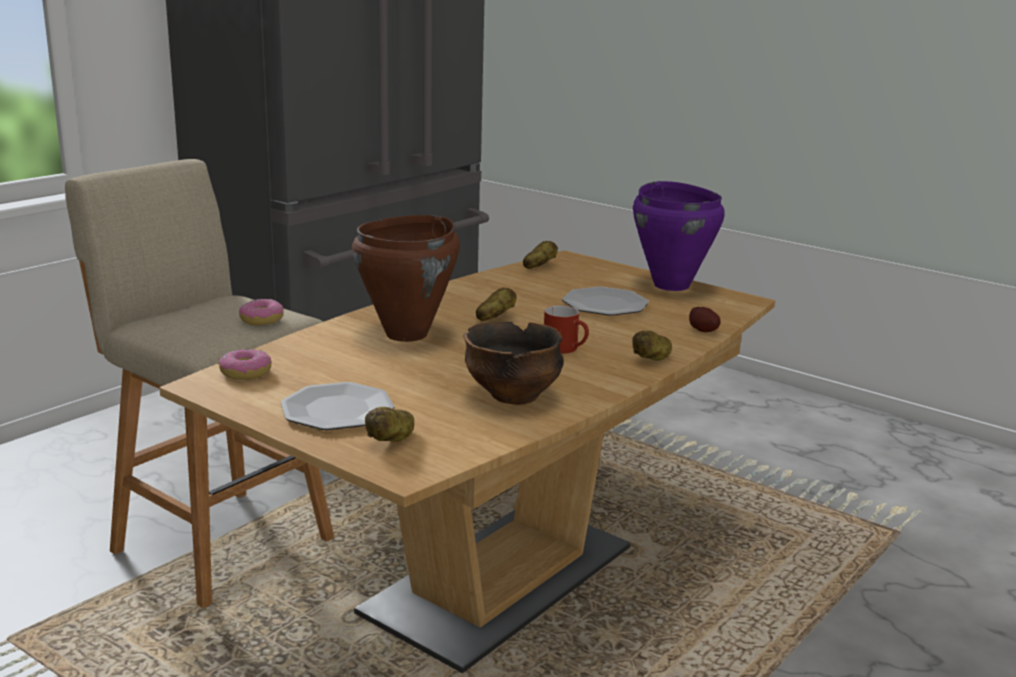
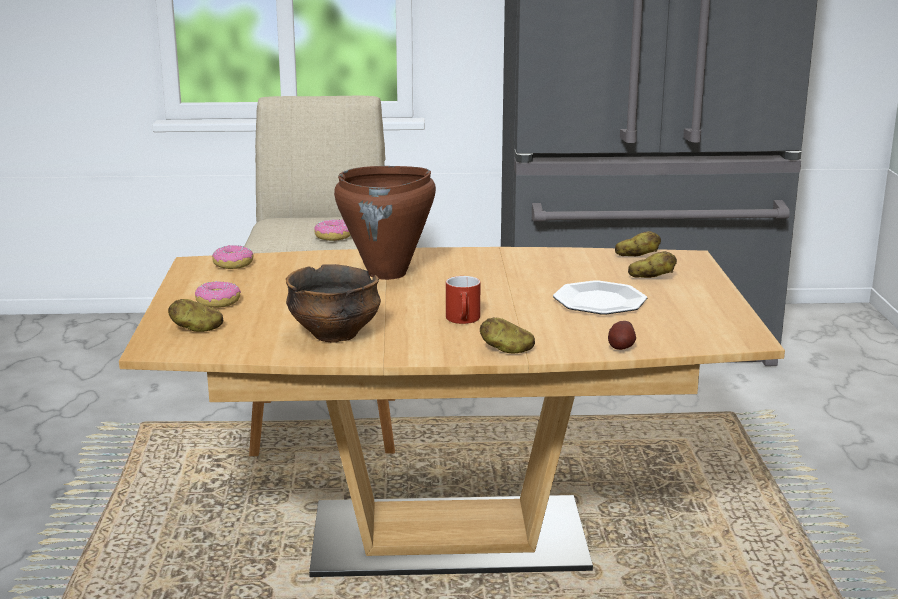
camera: 50 degrees right, 0 degrees up
plate [280,382,394,430] -> donut [195,281,241,308]
potato [476,288,517,321] -> potato moved to [628,251,677,278]
purple cooking pot [633,181,725,291] -> none

